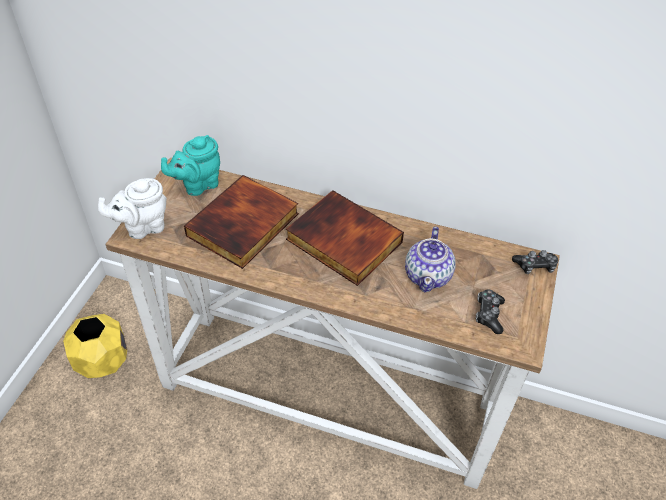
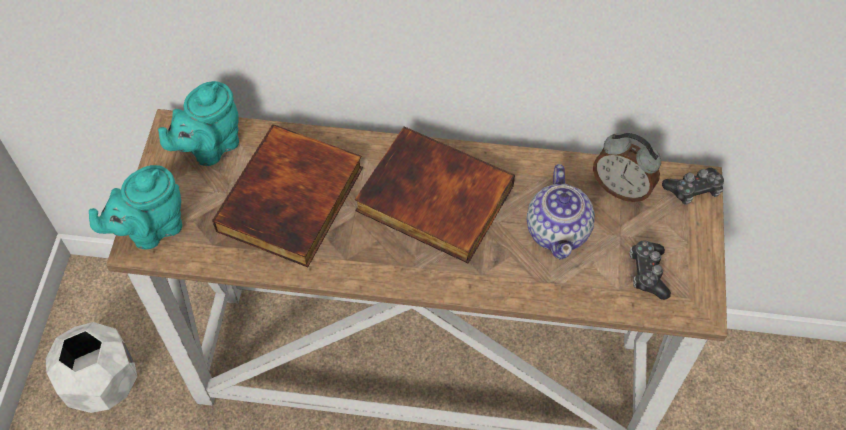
camera: 10 degrees left, 10 degrees up
yellow planter [63,314,127,378] -> white planter [46,322,137,413]
white teapot [98,178,167,239] -> turquoise teapot [89,165,182,249]
none -> alarm clock [593,133,661,202]

